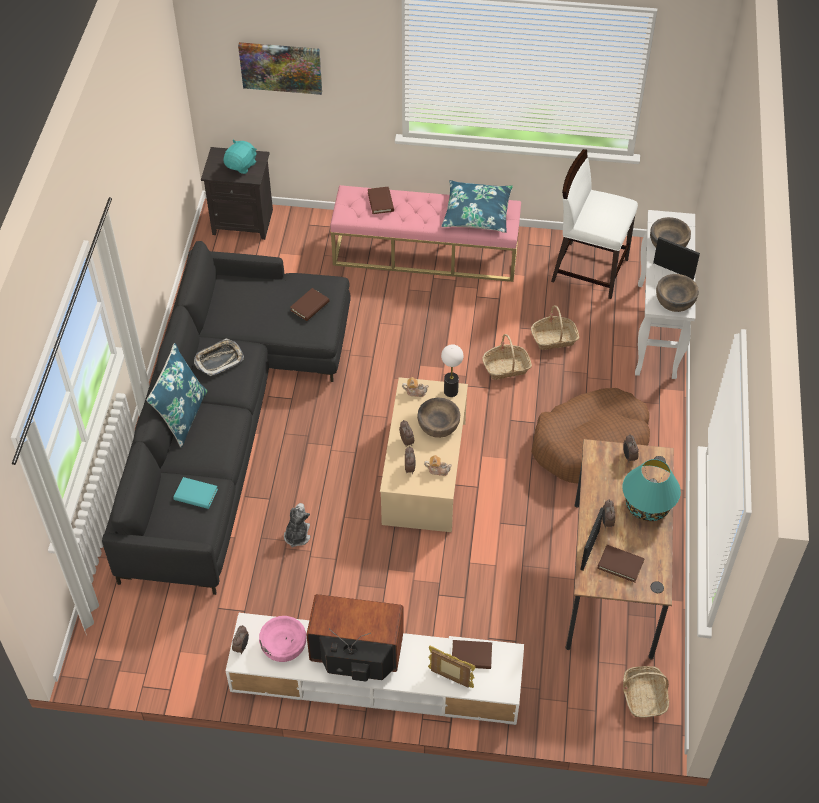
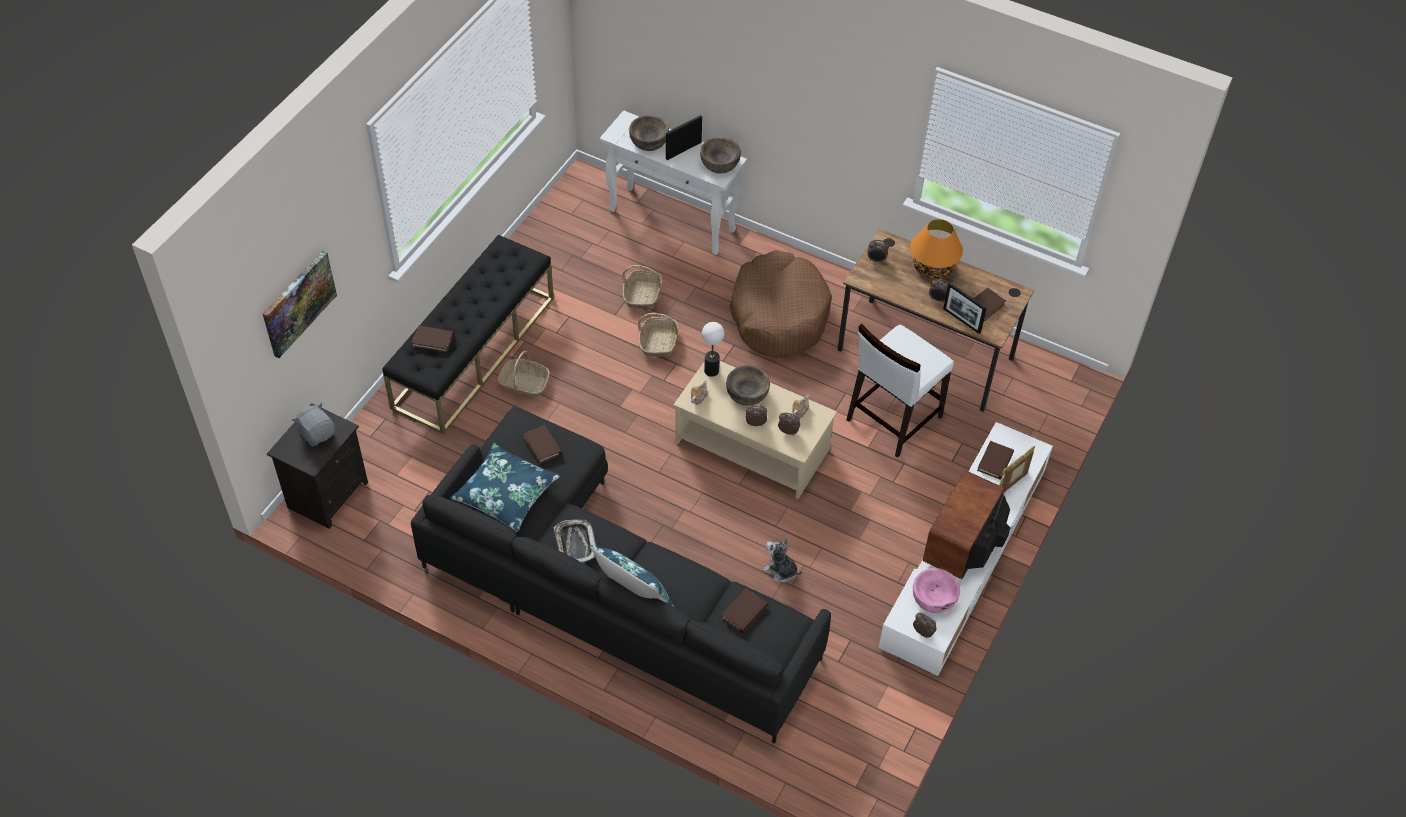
camera: 70 degrees left, 0 degrees up
turquoise book [173,477,218,509] -> brown book [721,589,768,633]
turquoise plush toy [223,140,257,174] -> grey plush toy [292,403,335,447]
pink bench [330,185,521,282] -> black bench [382,234,554,434]
blue pillow [441,180,513,233] -> blue pillow moved to [450,443,560,532]
white chair [551,149,638,299] -> white chair moved to [846,323,954,458]
turquoise table lamp [623,459,681,521] -> orange table lamp [910,219,963,279]
basket [623,666,669,718] -> basket moved to [498,351,549,398]

